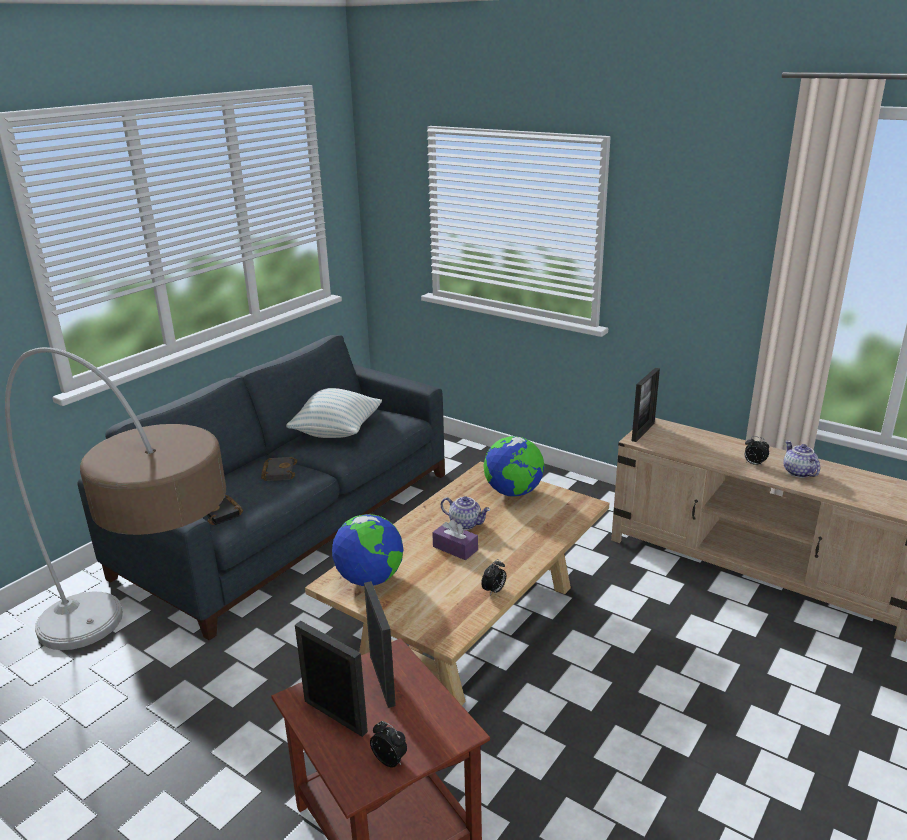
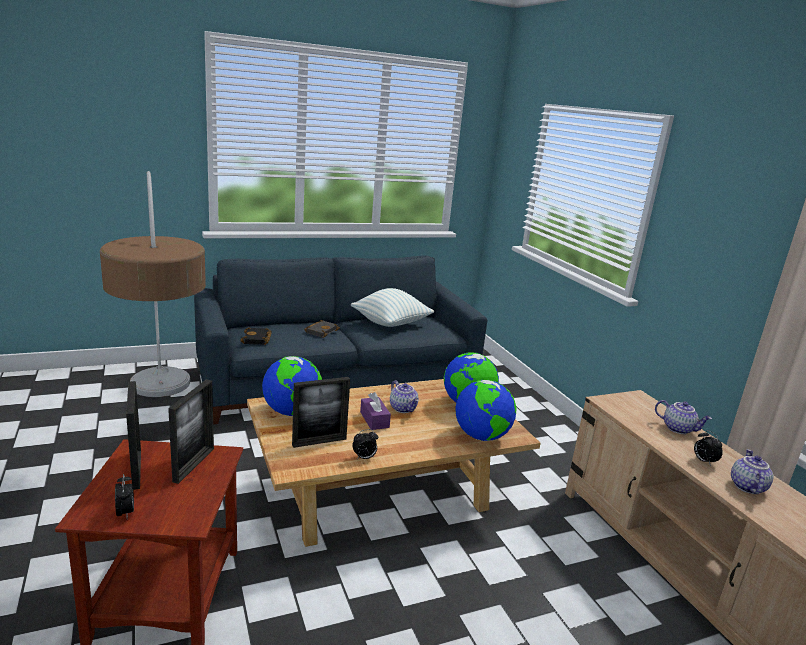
camera: 30 degrees right, 5 degrees down
picture frame [632,368,660,442] -> picture frame moved to [292,377,350,448]
none -> globe [455,380,517,441]
none -> teapot [655,400,712,434]

